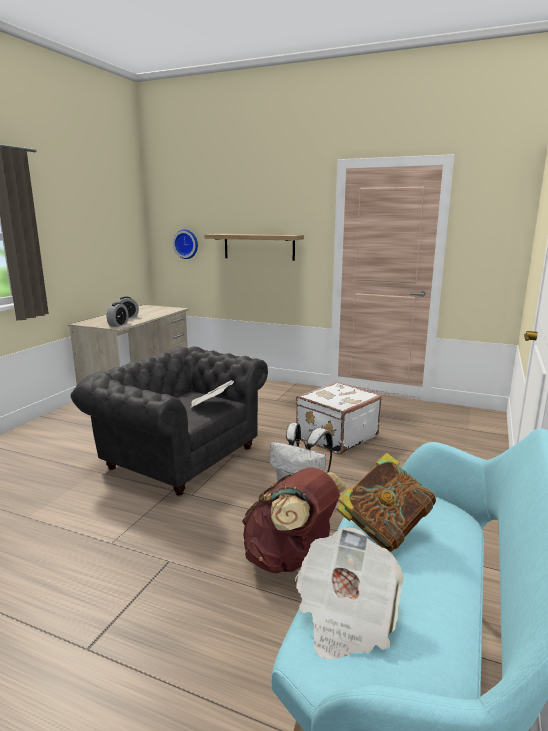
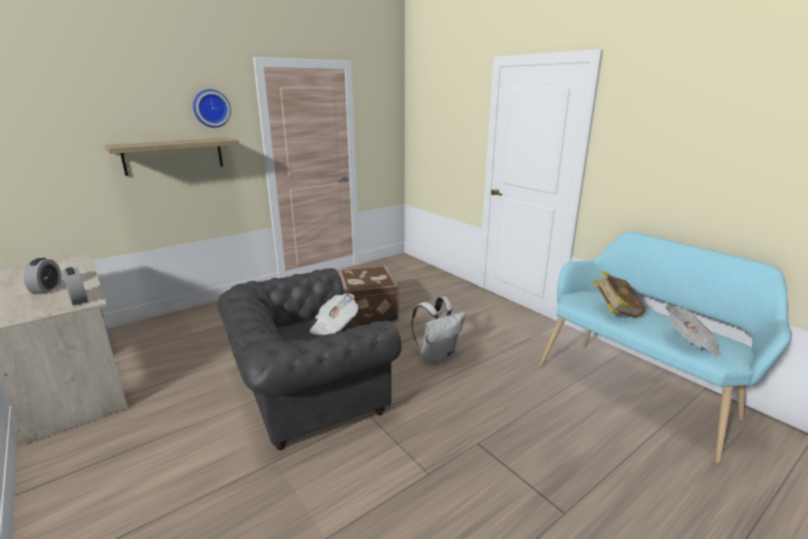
camera: 60 degrees left, 5 degrees up
wall clock [173,229,198,259] -> wall clock moved to [193,89,231,128]
brown backpack [242,467,347,574] -> none
white suitcase [296,381,382,454] -> brown suitcase [338,265,399,327]

